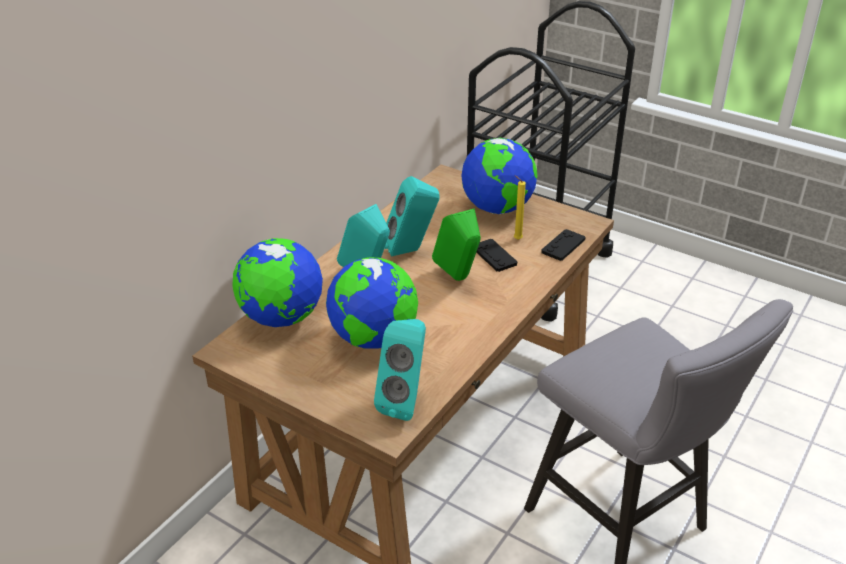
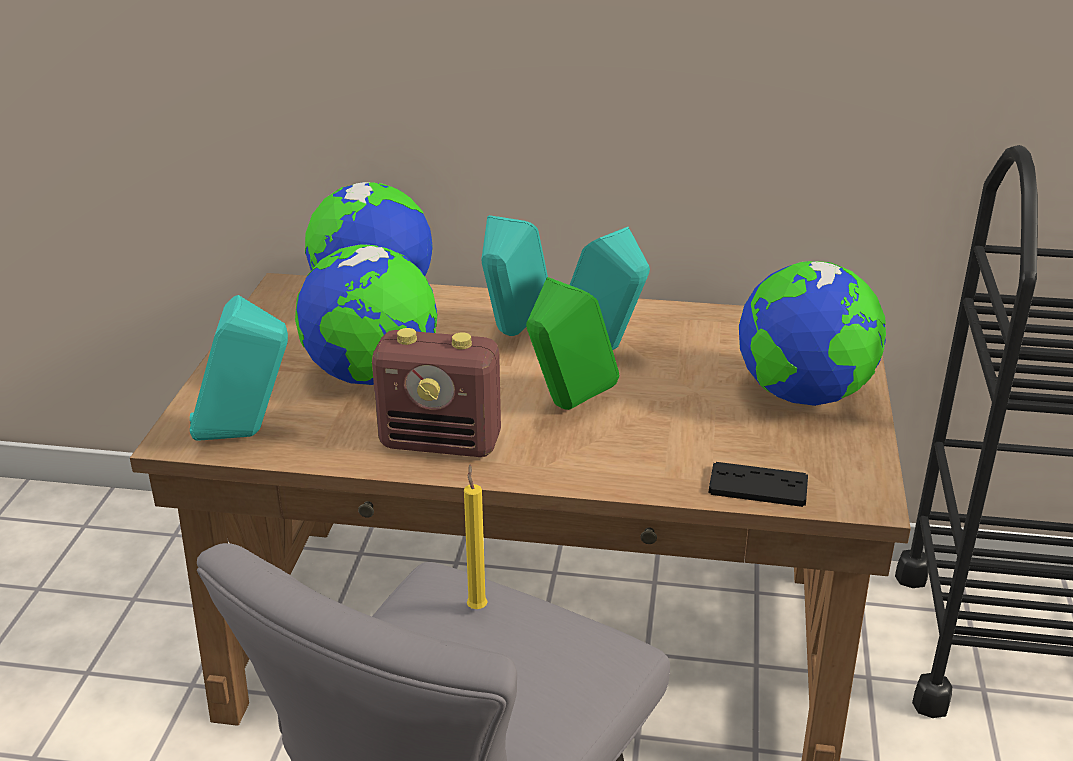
camera: 65 degrees right, 5 degrees down
black game controller [476,239,517,272] -> none
yellow candle [514,175,526,240] -> yellow candle moved to [464,464,488,609]
none -> radio [372,328,501,457]

